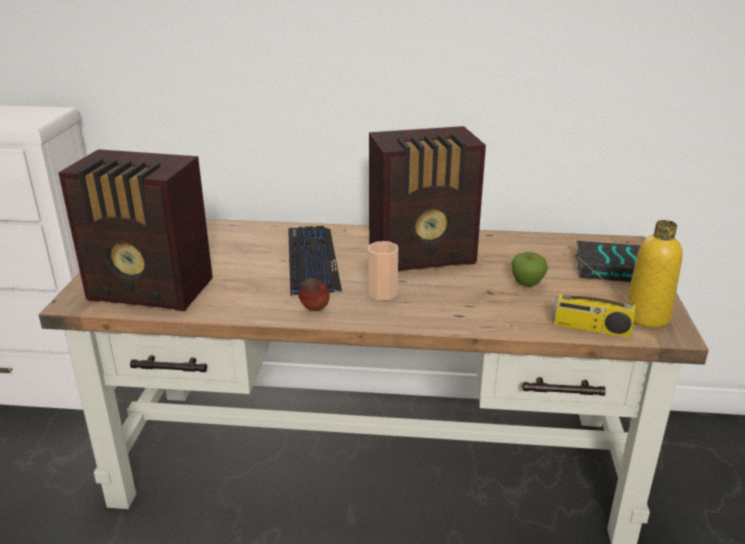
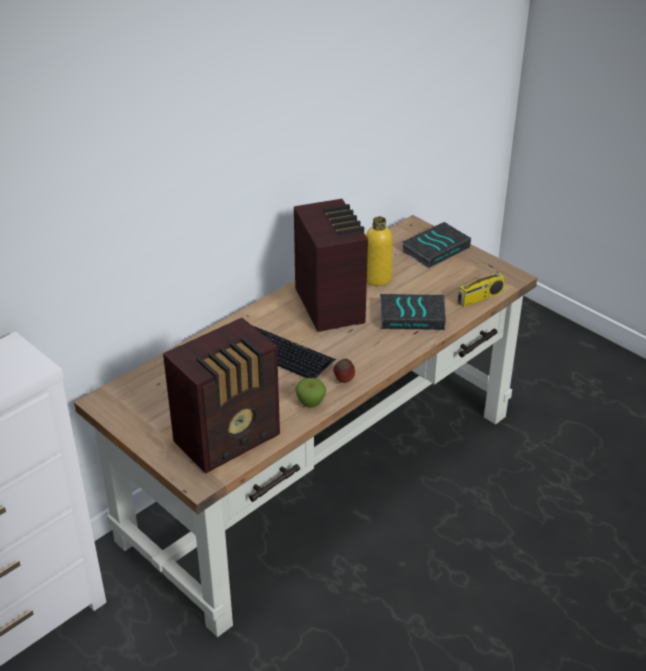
camera: 50 degrees left, 10 degrees up
cup [368,241,398,301] -> none
radio [369,126,486,271] -> radio turned 45 degrees counterclockwise [294,199,368,332]
apple [511,252,548,287] -> apple moved to [295,378,326,407]
yellow bottle [626,220,683,328] -> yellow bottle moved to [366,216,393,286]
none -> book [380,294,446,330]

